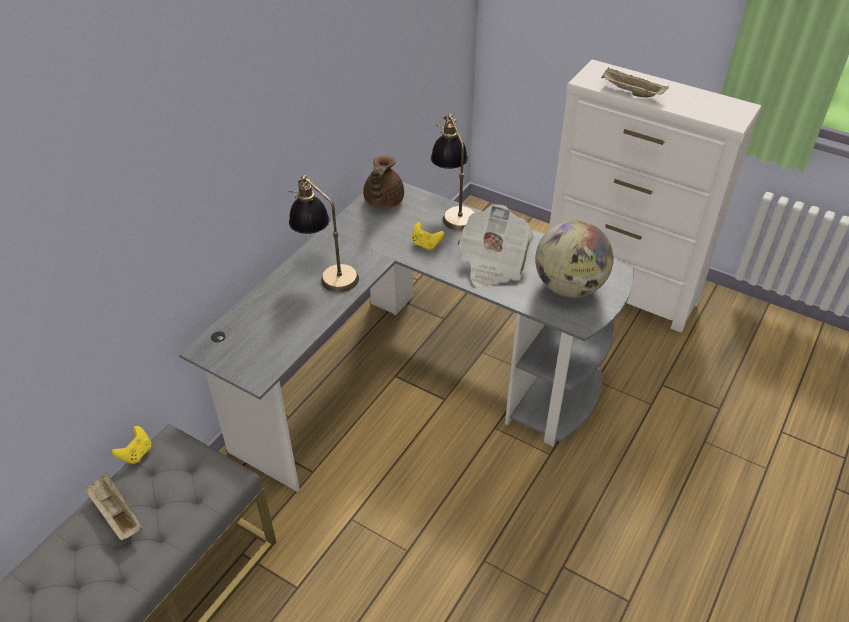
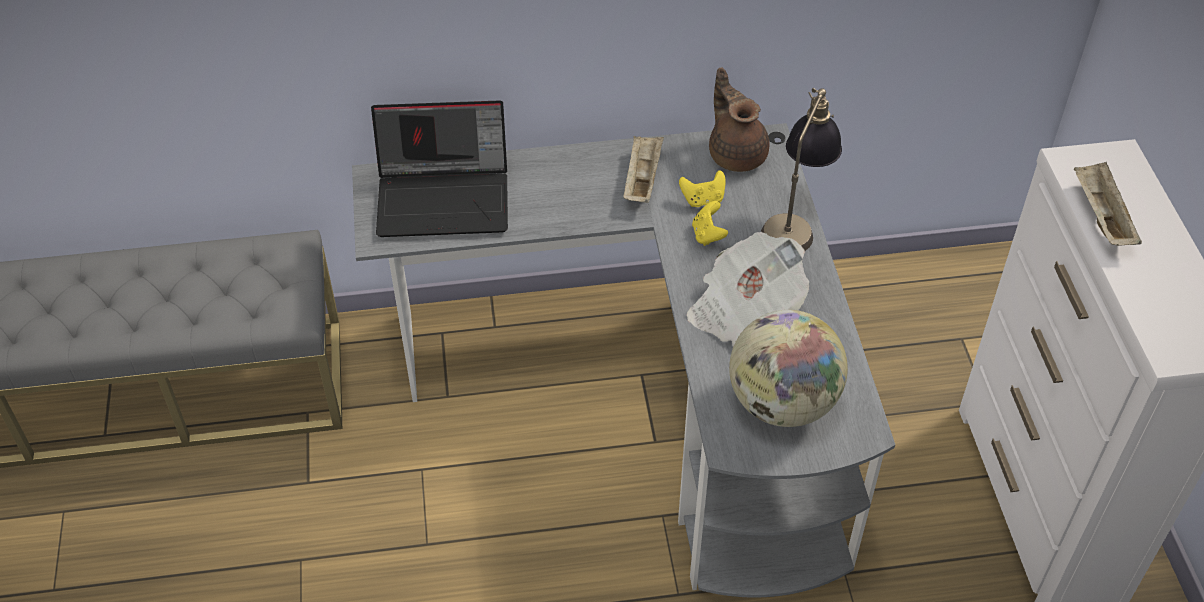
camera: 50 degrees right, 5 degrees up
beige tray [84,472,143,540] -> beige tray moved to [623,136,664,203]
yellow game controller [112,426,152,464] -> yellow game controller moved to [679,170,725,207]
table lamp [289,175,359,292] -> none
brown teapot [363,156,404,208] -> brown teapot turned 90 degrees clockwise [709,68,770,172]
none -> laptop [371,100,508,237]

